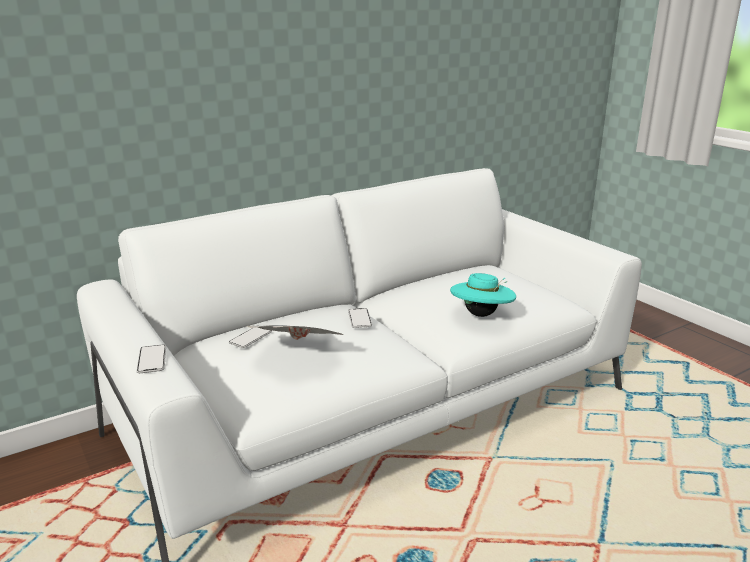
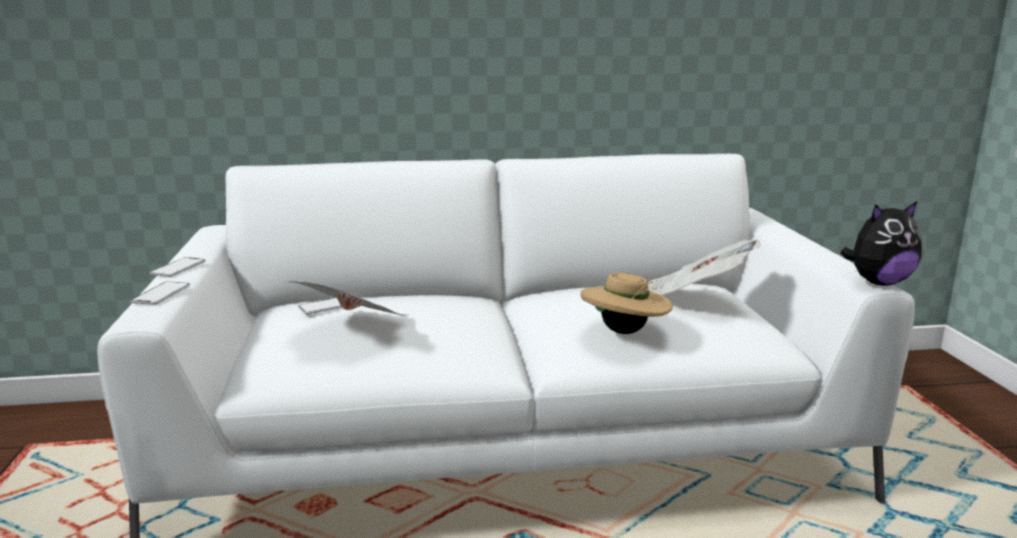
camera: 25 degrees right, 5 degrees down
phone [348,308,372,328] -> phone moved to [150,257,206,277]
turquoise hat [450,273,516,317] -> beige hat [581,273,673,334]
none -> newspaper [648,239,761,295]
none -> plush toy [840,201,922,286]

